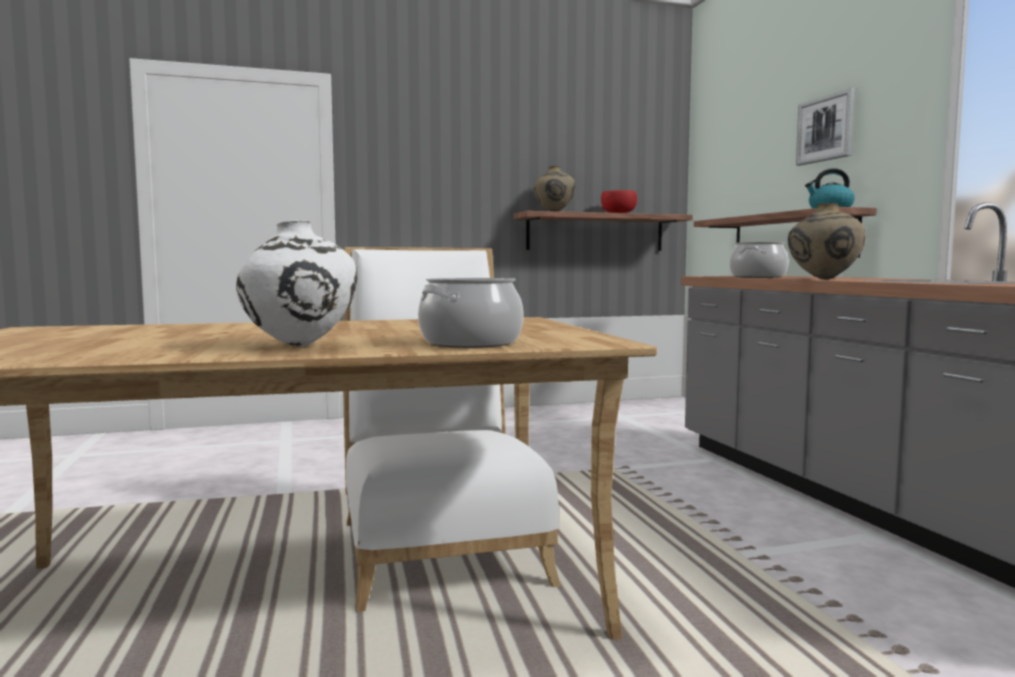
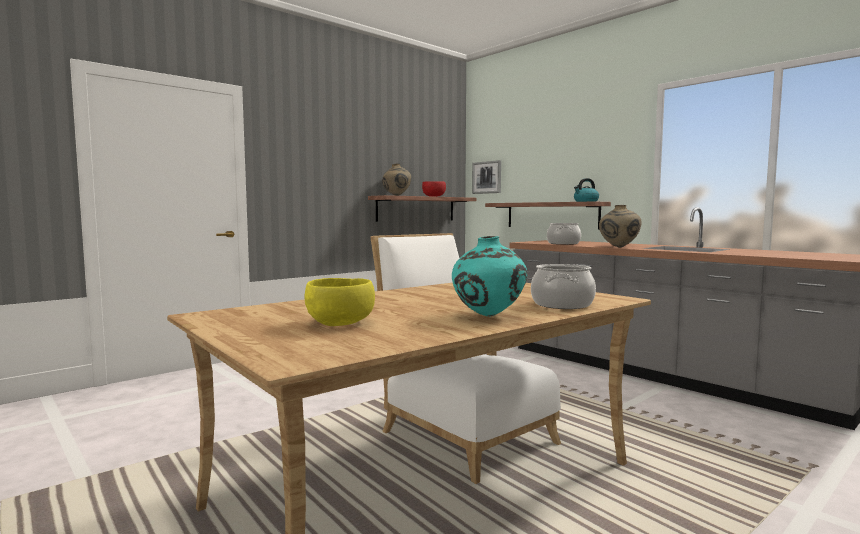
camera: 25 degrees left, 0 degrees up
white vase [236,220,357,347] -> turquoise vase [452,236,527,317]
picture [796,88,855,166] -> picture moved to [472,160,501,194]
none -> yellow bowl [304,278,375,326]

